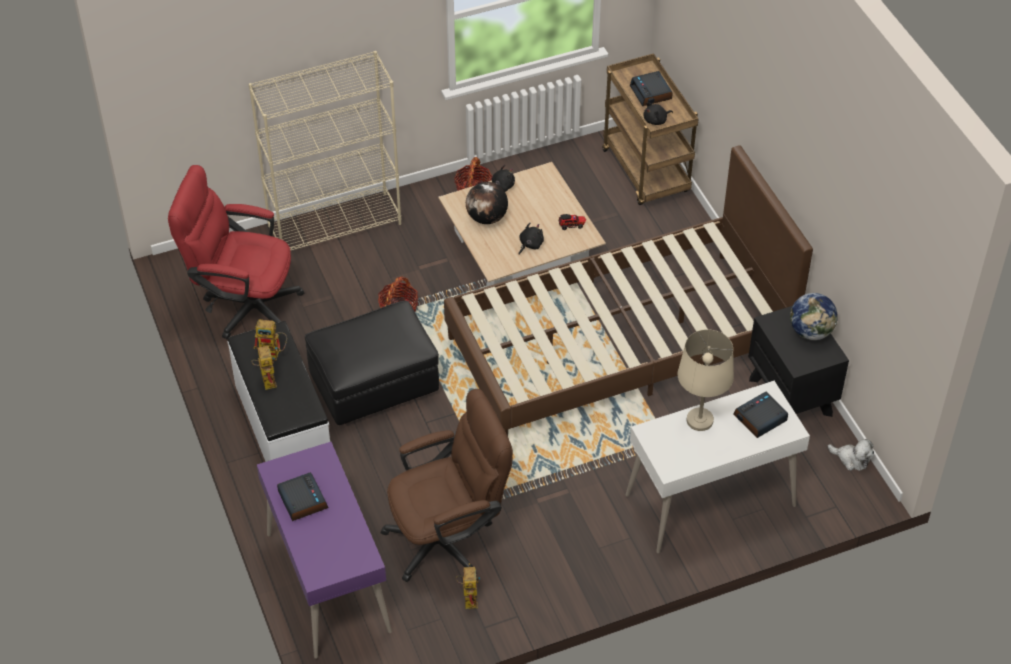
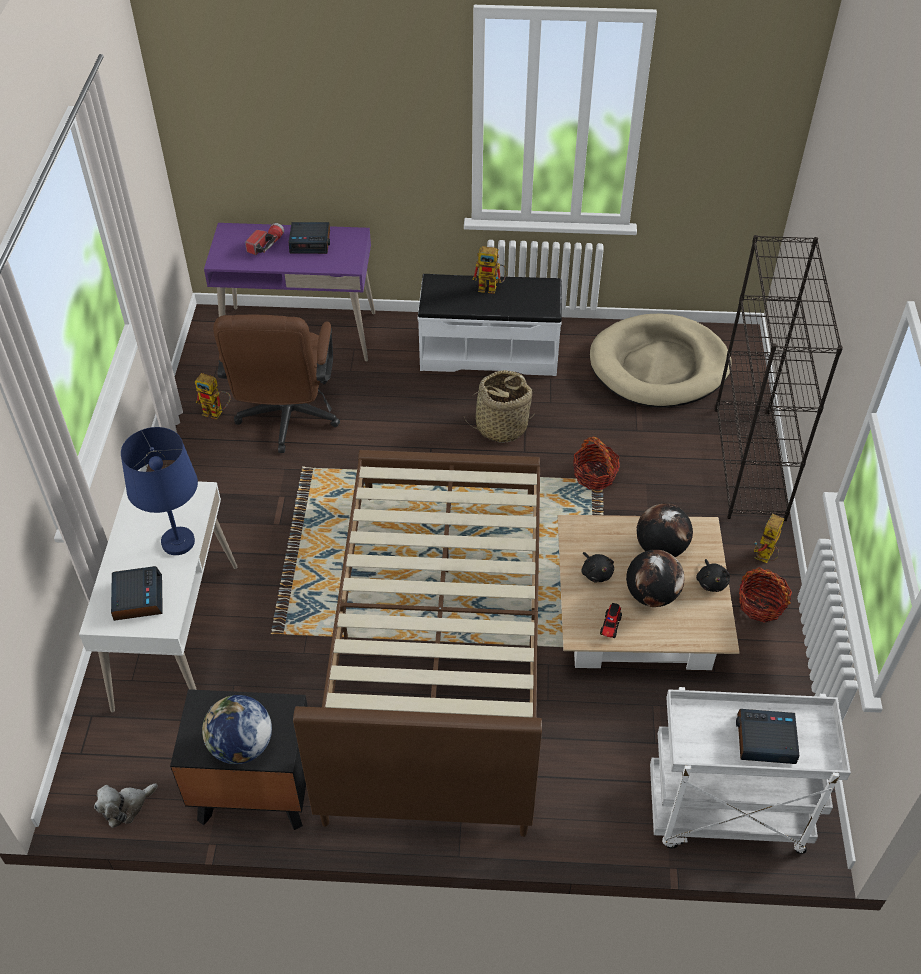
camera: 115 degrees right, 0 degrees up
red office chair [168,165,304,339] -> beige dog bed [590,314,731,407]
beige bookcase [249,51,401,250] -> black bookcase [715,235,843,521]
toy robot [253,320,287,361] -> toy robot moved to [754,514,784,563]
black ottoman [305,301,439,425] -> basket [464,370,534,443]
brown cart [602,53,699,205] -> white cart [650,687,851,854]
black plush toy [643,102,673,125] -> none
beige table lamp [678,329,734,431] -> blue table lamp [121,427,198,555]
none -> flashlight [245,223,284,255]
none -> globe [626,549,684,607]

